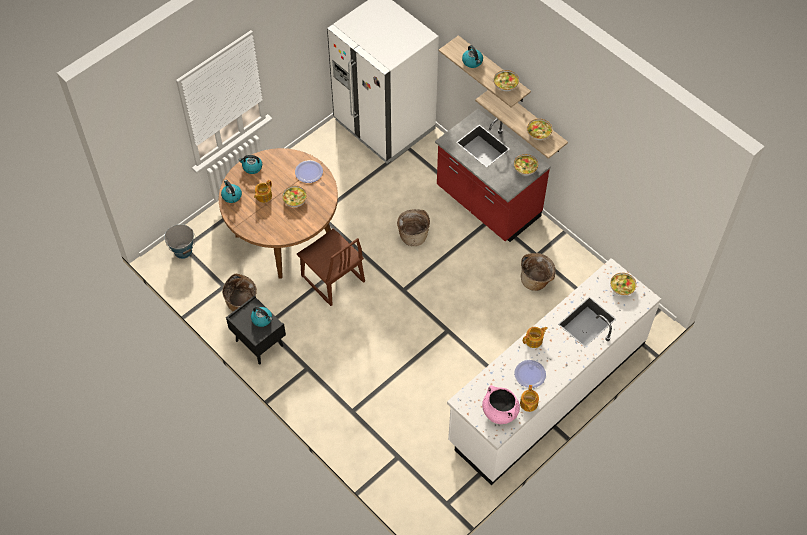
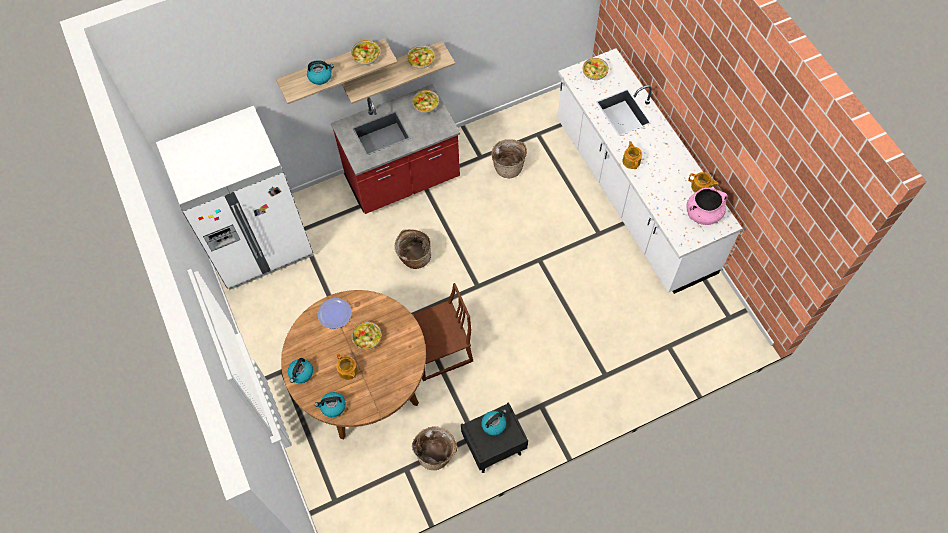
camera: 70 degrees left, 5 degrees up
bucket [164,224,196,259] -> none
plate [514,360,546,388] -> none

